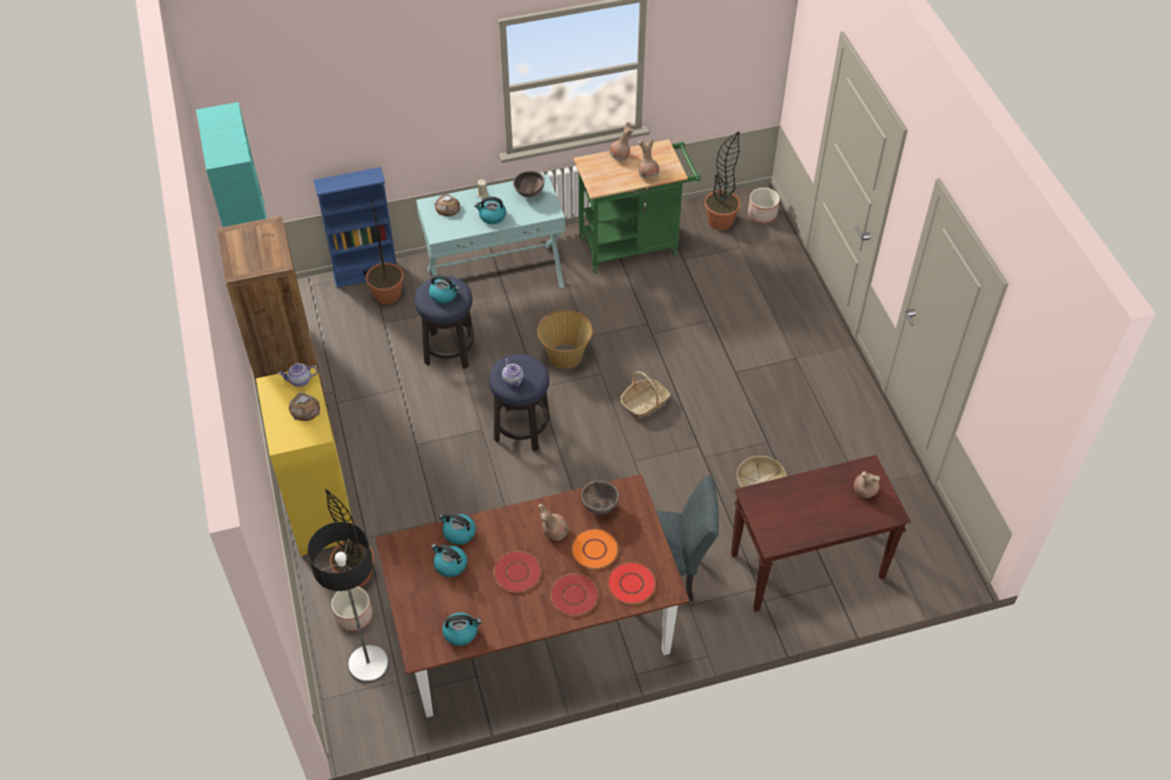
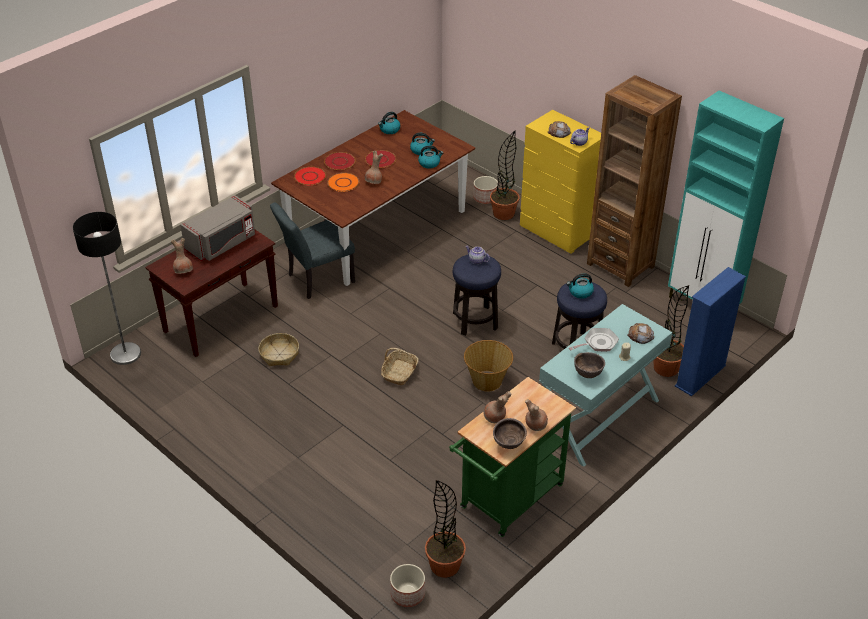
camera: 150 degrees right, 10 degrees down
floor lamp [307,522,389,683] -> floor lamp moved to [73,212,141,365]
kettle [474,197,506,224] -> frying pan [569,328,619,351]
brown bowl [581,481,619,515] -> brown bowl moved to [493,418,527,449]
none -> grey microwave [180,195,255,261]

